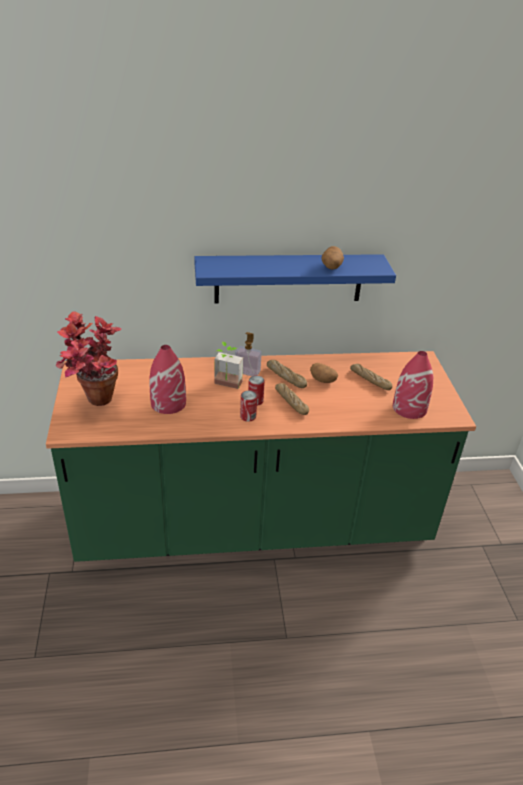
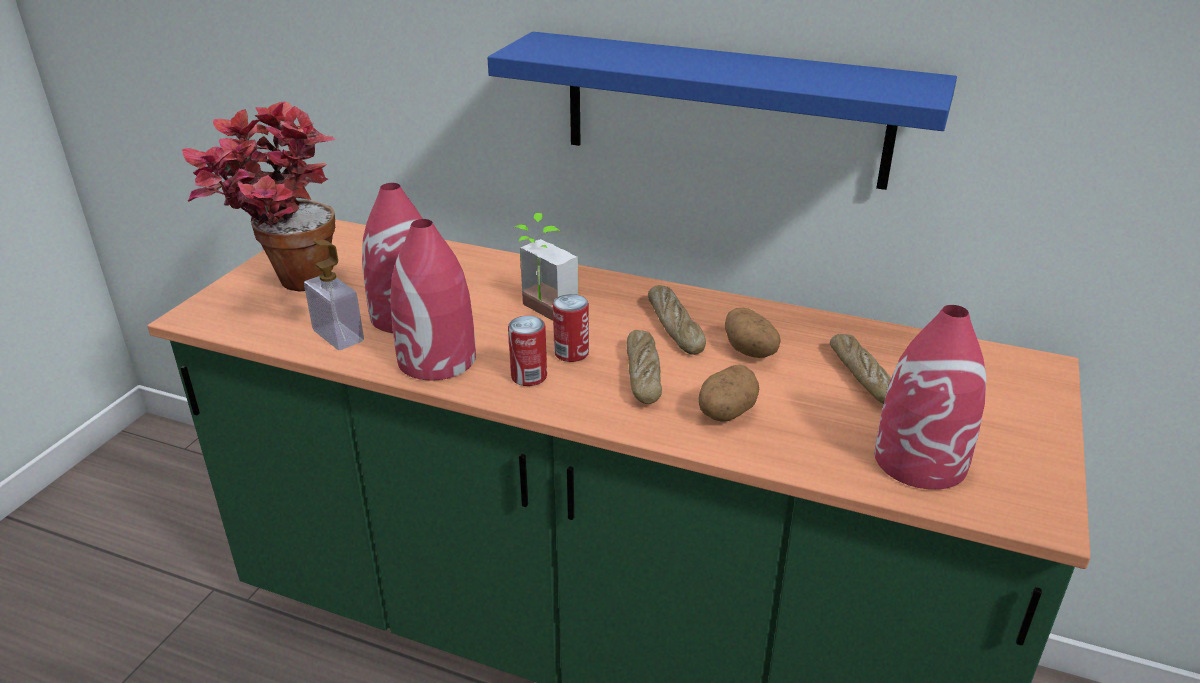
camera: 30 degrees right, 5 degrees down
soap dispenser [235,332,262,376] -> soap dispenser moved to [304,240,364,350]
potato [321,246,344,270] -> potato moved to [698,365,759,422]
none -> red vase [390,219,476,380]

